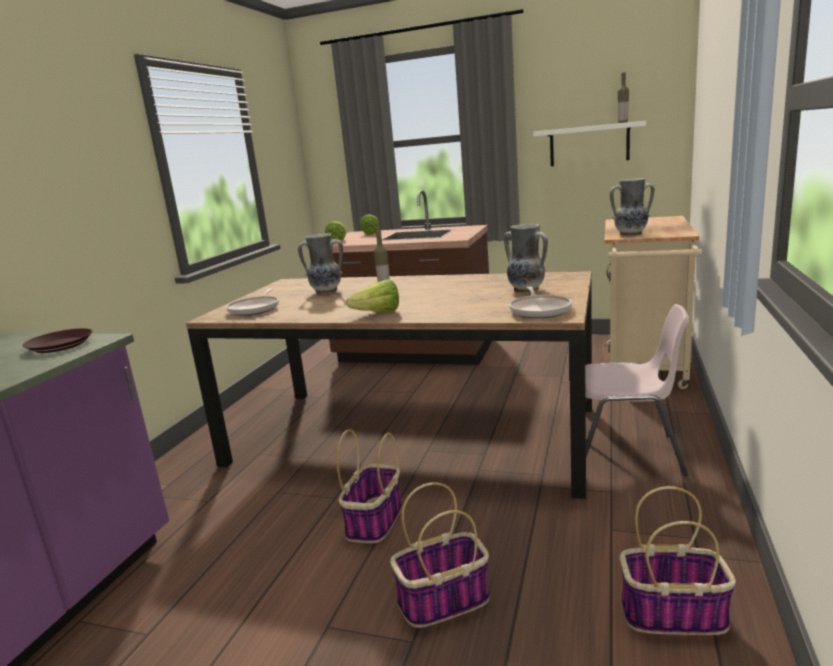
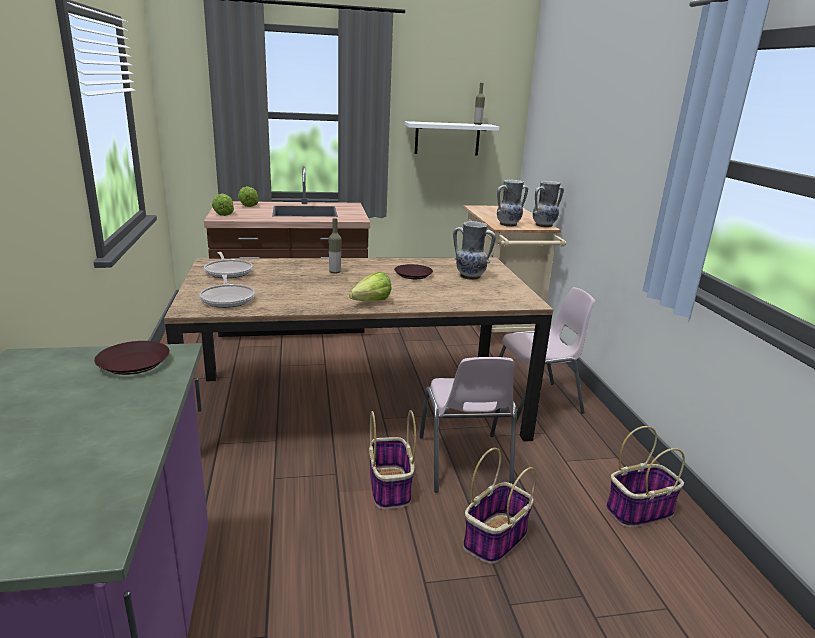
camera: 30 degrees left, 5 degrees up
vase [298,233,343,294] -> vase moved to [533,181,564,227]
frying pan [509,286,572,318] -> frying pan moved to [204,252,253,278]
none -> brown plate [394,264,433,279]
none -> pink chair [419,357,517,493]

